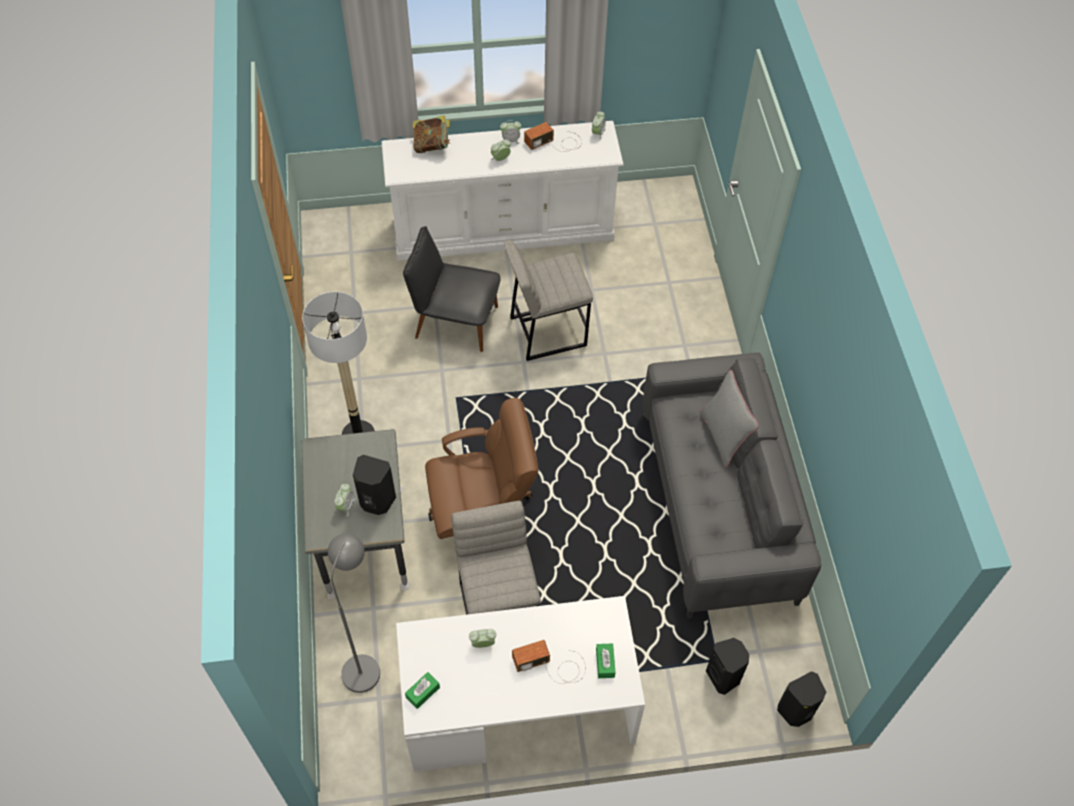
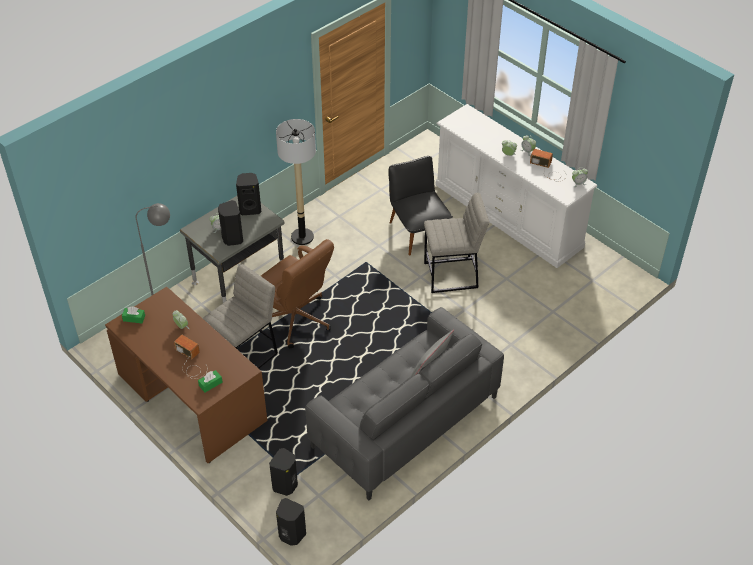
camera: 55 degrees right, 10 degrees down
white desk [396,596,645,772] -> brown desk [105,287,267,463]
book [413,115,450,153] -> none
grey chair [503,240,593,361] -> grey chair turned 135 degrees clockwise [424,193,489,293]
none -> black speaker [236,173,262,215]

